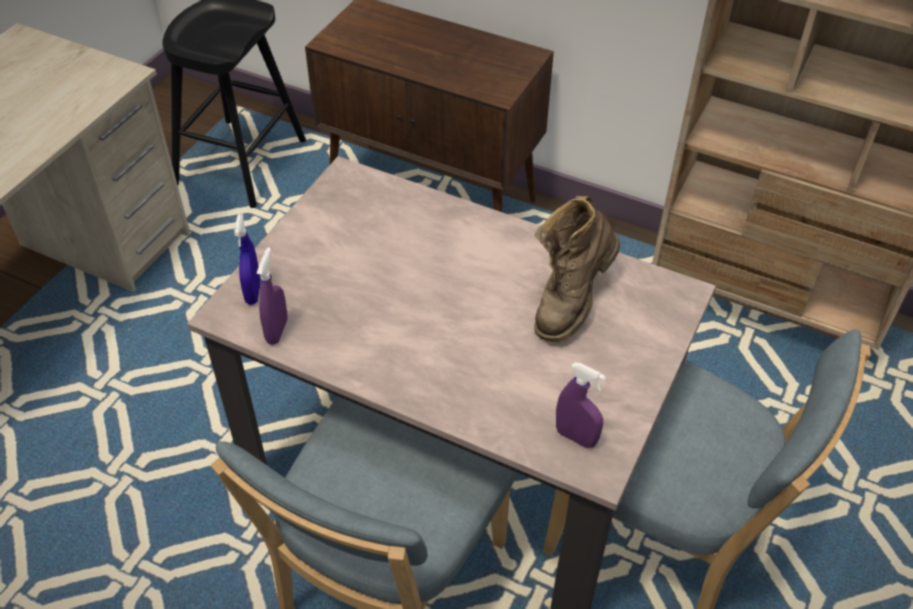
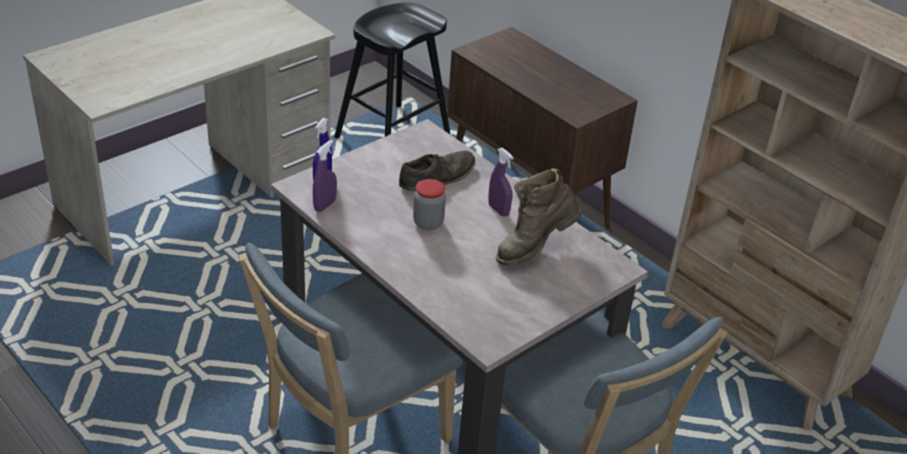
camera: 20 degrees right, 10 degrees down
purple spray bottle [556,362,606,448] -> purple spray bottle moved to [488,148,514,217]
none -> brown shoe [399,150,475,191]
none -> jar [413,179,446,230]

